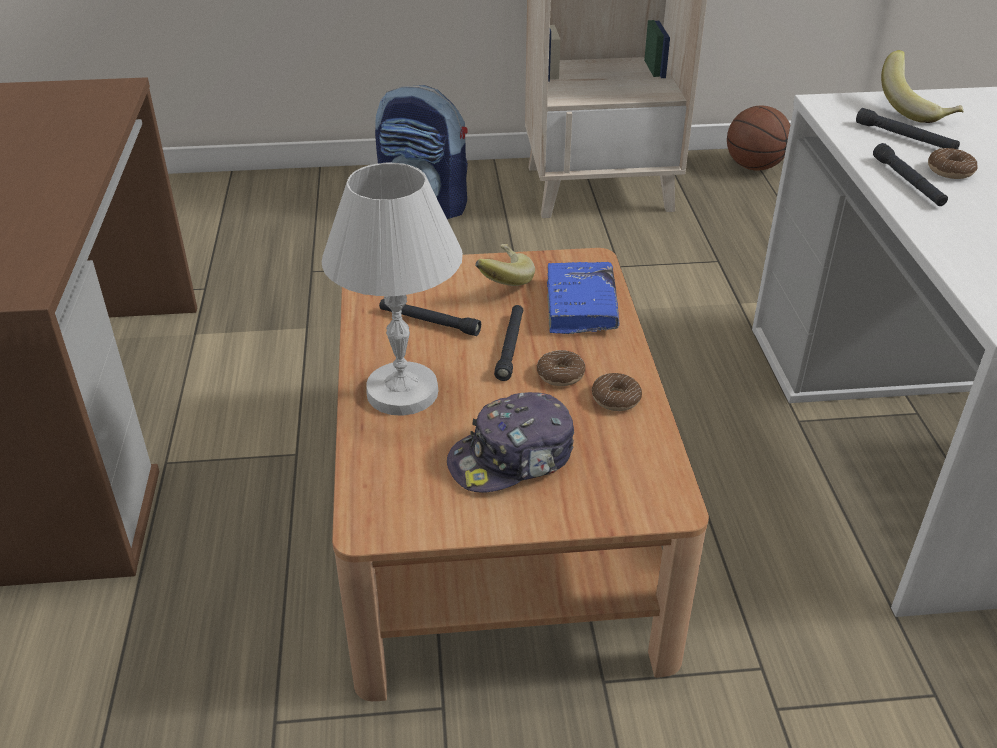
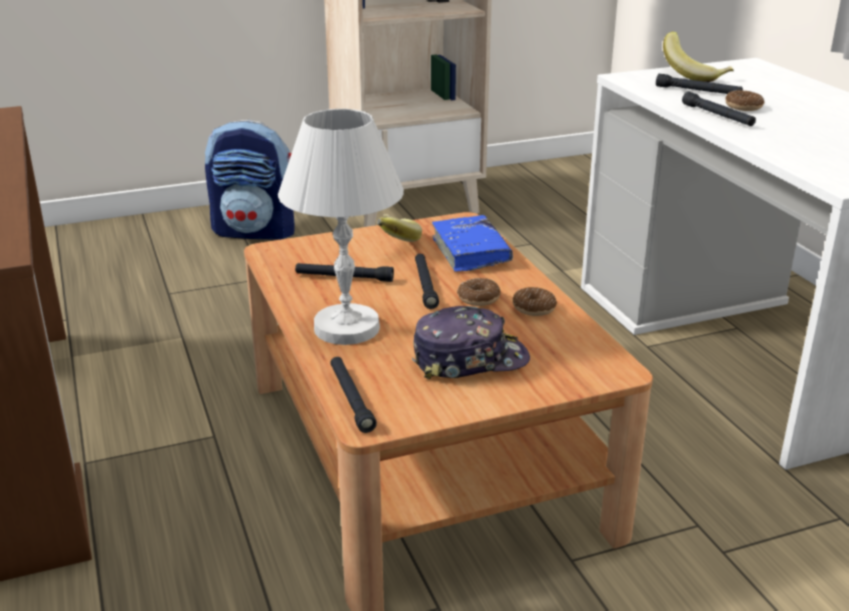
camera: 15 degrees left, 10 degrees down
cap [447,392,574,493] -> cap turned 150 degrees counterclockwise [412,306,530,379]
basketball [727,106,790,171] -> none
none -> black flashlight [330,357,377,433]

